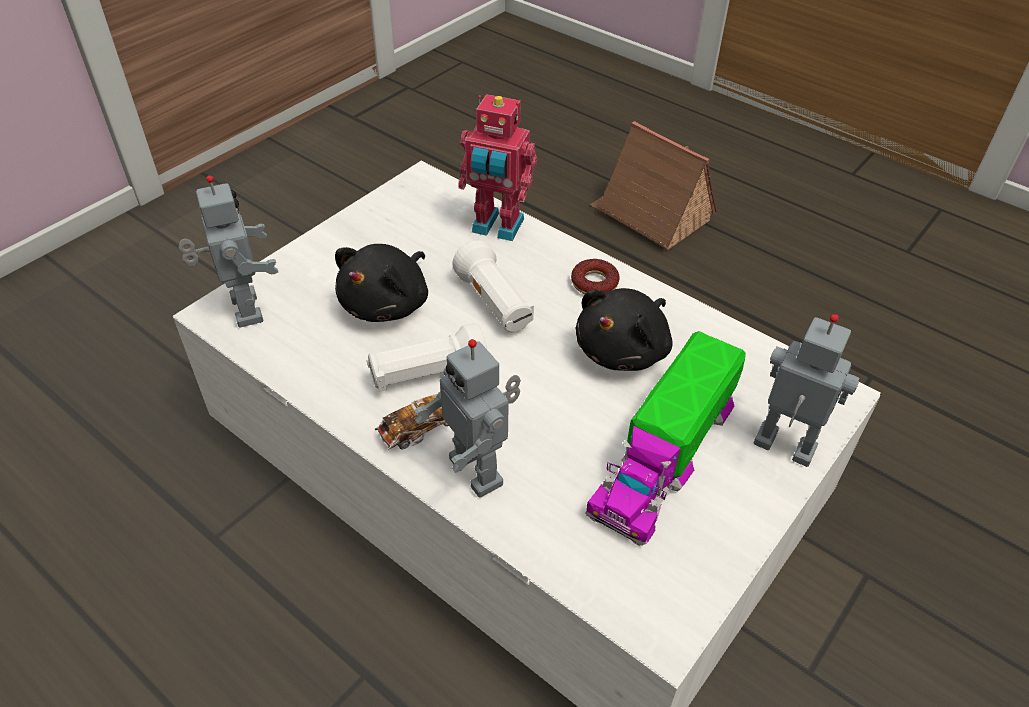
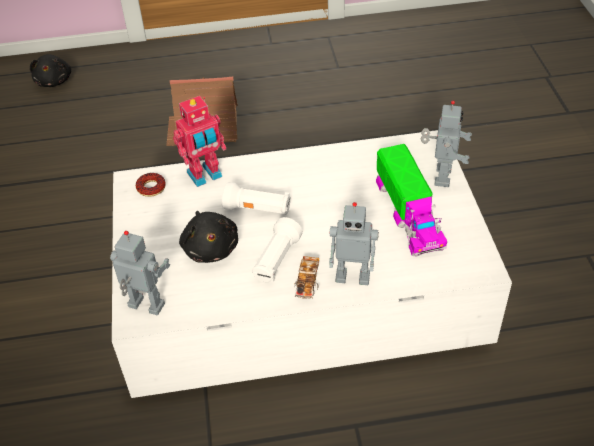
camera: 45 degrees left, 0 degrees up
donut [571,259,619,294] -> donut moved to [136,173,166,197]
black plush toy [576,288,673,371] -> black plush toy moved to [30,54,71,87]
toy robot [754,314,860,467] -> toy robot turned 120 degrees clockwise [421,101,472,187]

